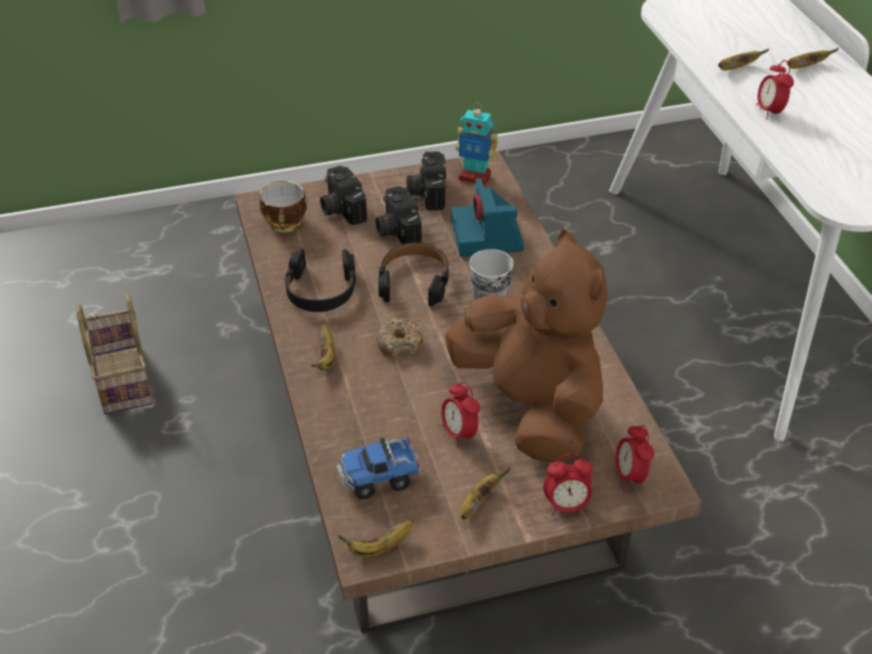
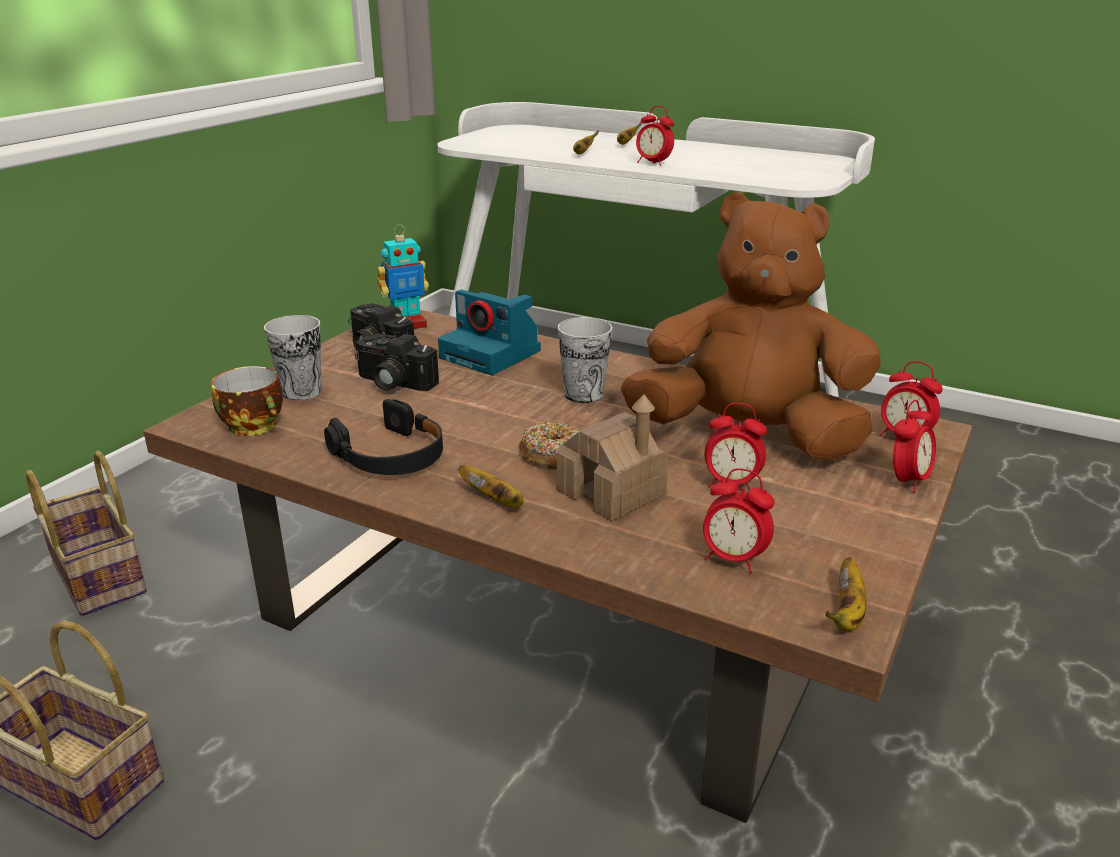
camera: 45 degrees left, 15 degrees down
camera [320,166,367,225] -> cup [264,315,321,400]
toy truck [336,437,421,499] -> alarm clock [703,468,774,574]
black headphones [378,242,450,307] -> none
banana [460,468,510,520] -> none
none -> basket [26,451,147,616]
none -> toy house [557,394,668,521]

